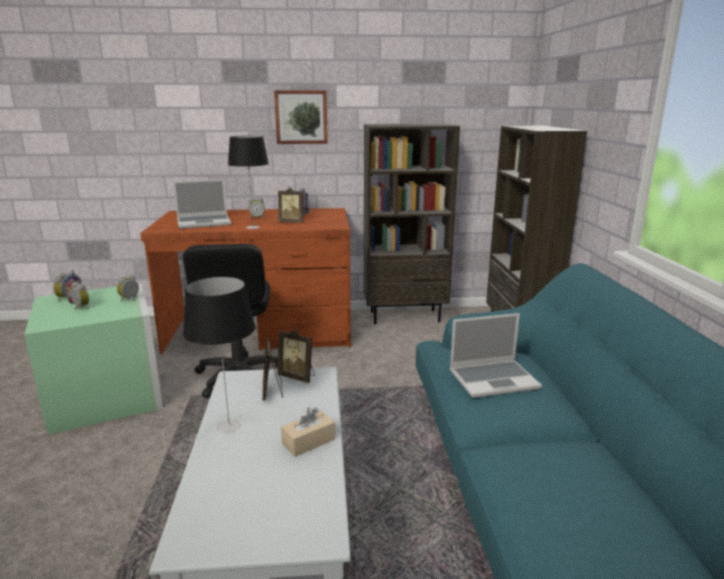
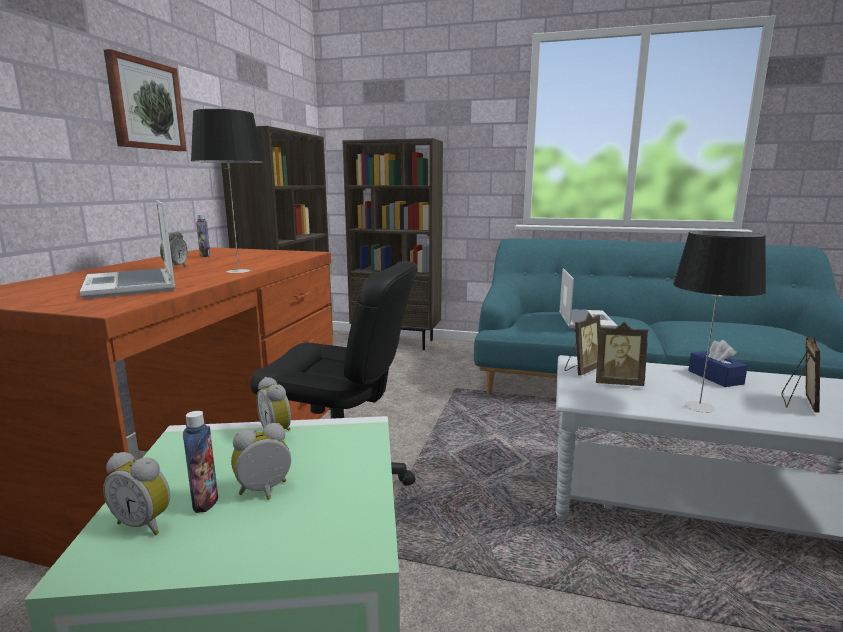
camera: 70 degrees left, 5 degrees down
laptop [173,179,231,229] -> laptop turned 150 degrees clockwise [80,200,175,299]
picture frame [278,188,303,223] -> picture frame moved to [782,337,820,413]
beige tissue box [281,407,335,457] -> blue tissue box [688,340,748,387]

